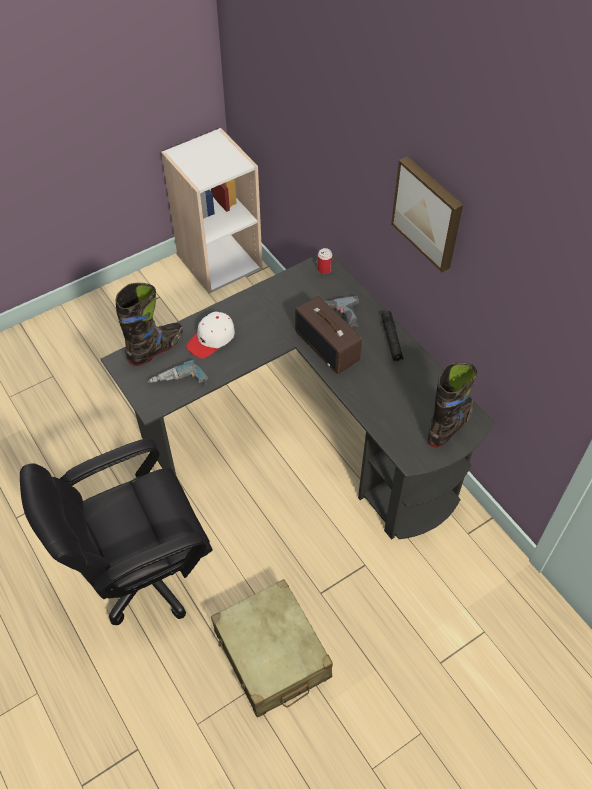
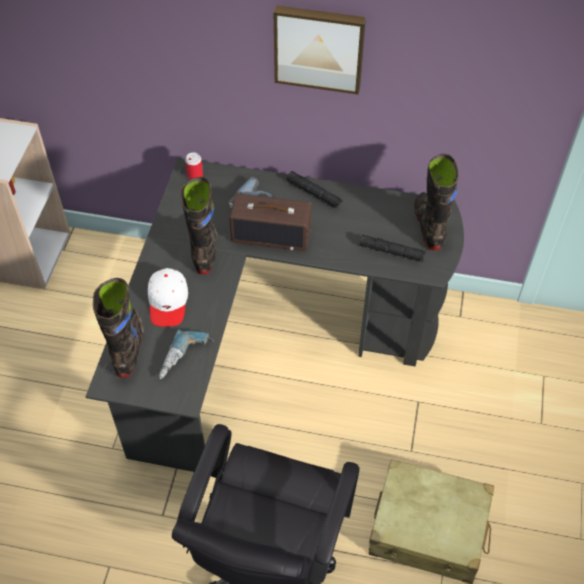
camera: 45 degrees left, 0 degrees up
none -> black boot [180,177,217,275]
none -> black flashlight [360,235,426,262]

